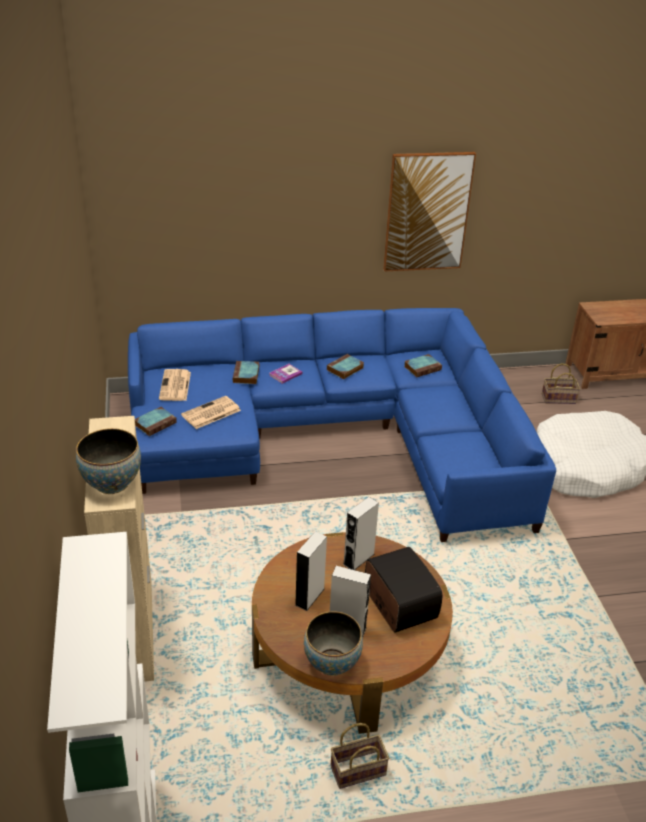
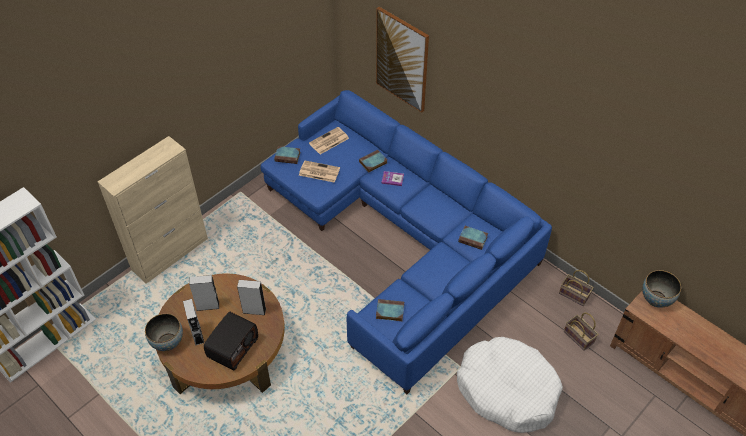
camera: 55 degrees right, 15 degrees up
bowl [76,428,141,494] -> bowl moved to [642,270,681,308]
book [327,354,364,379] -> book moved to [376,299,404,321]
basket [330,723,389,789] -> basket moved to [559,270,594,306]
picture [383,152,476,272] -> picture moved to [376,7,429,113]

